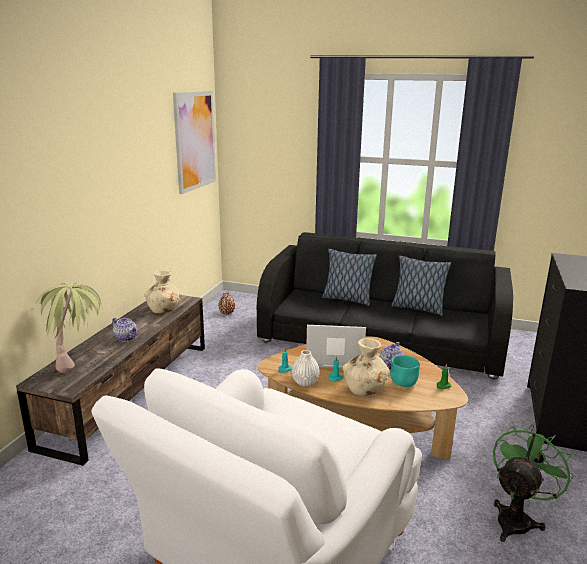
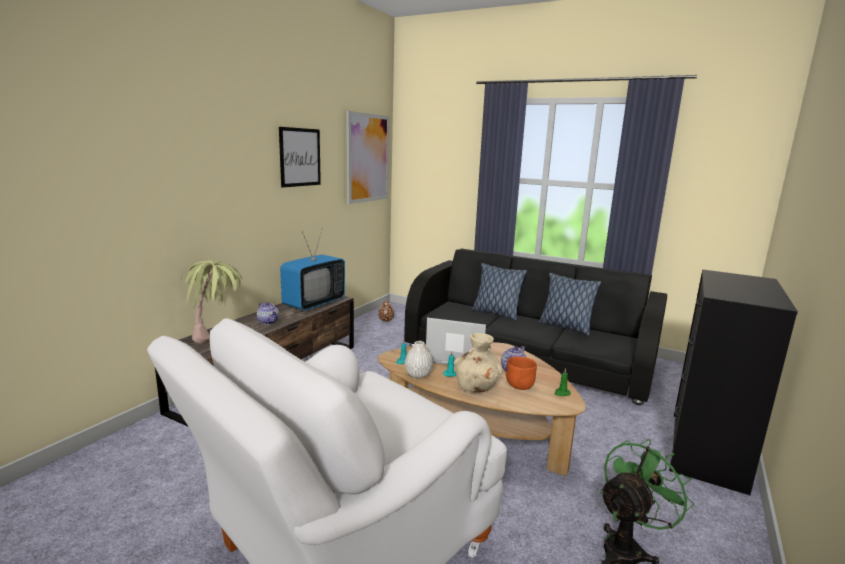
camera: 10 degrees right, 5 degrees down
beige vase [144,270,181,313] -> television [280,228,345,311]
turquoise bowl [390,355,420,387] -> orange bowl [506,356,537,390]
none -> picture [279,127,321,187]

